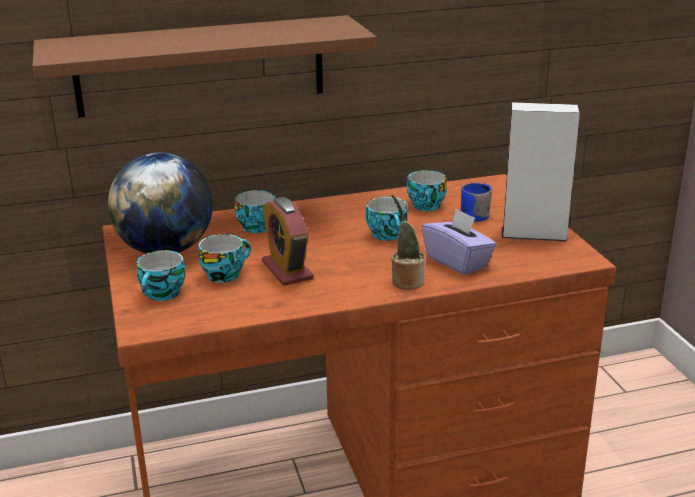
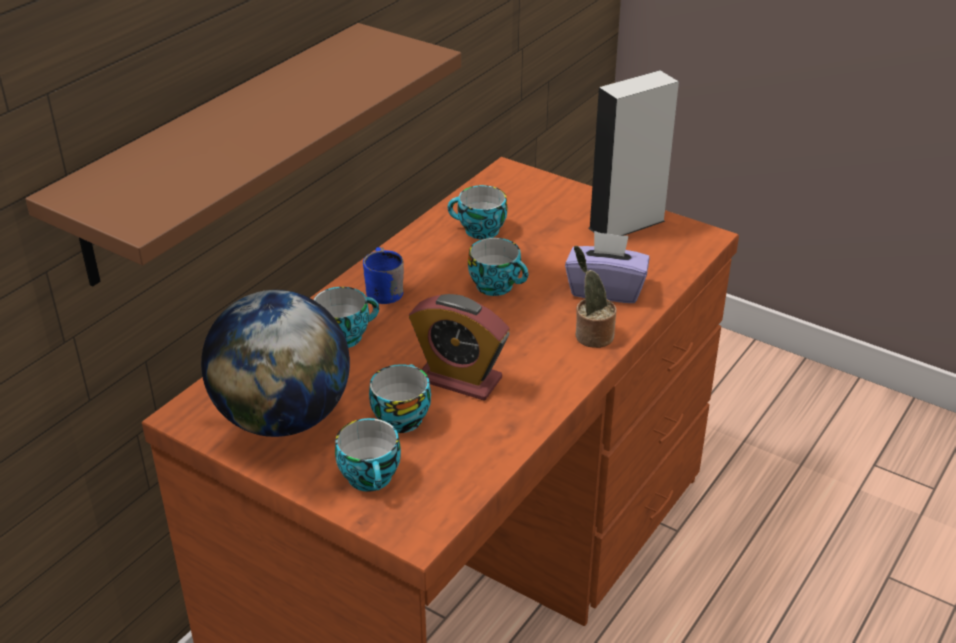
camera: 40 degrees left, 10 degrees up
blue mug [461,182,492,222] -> blue mug moved to [363,247,404,304]

